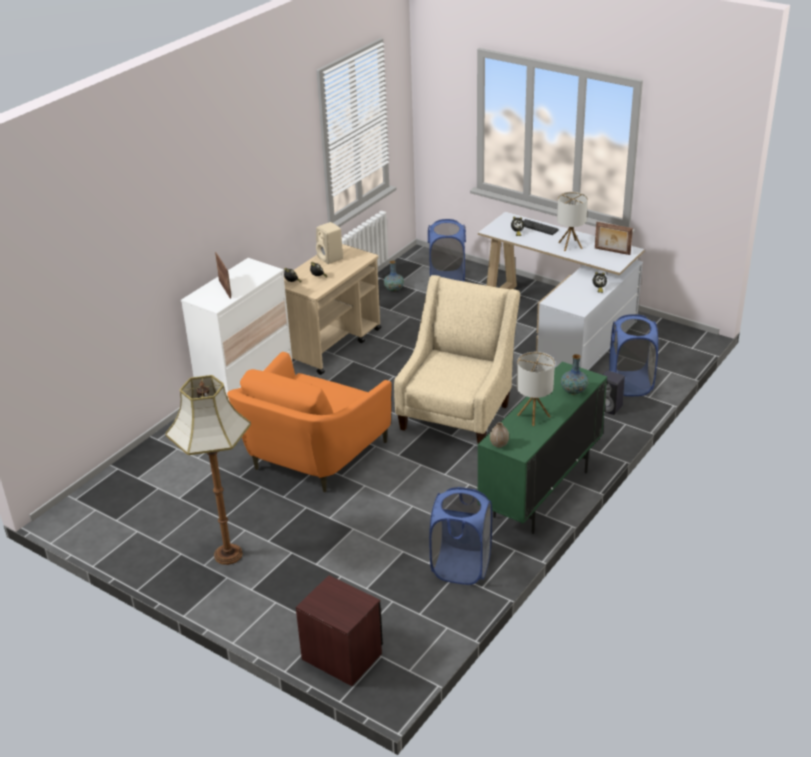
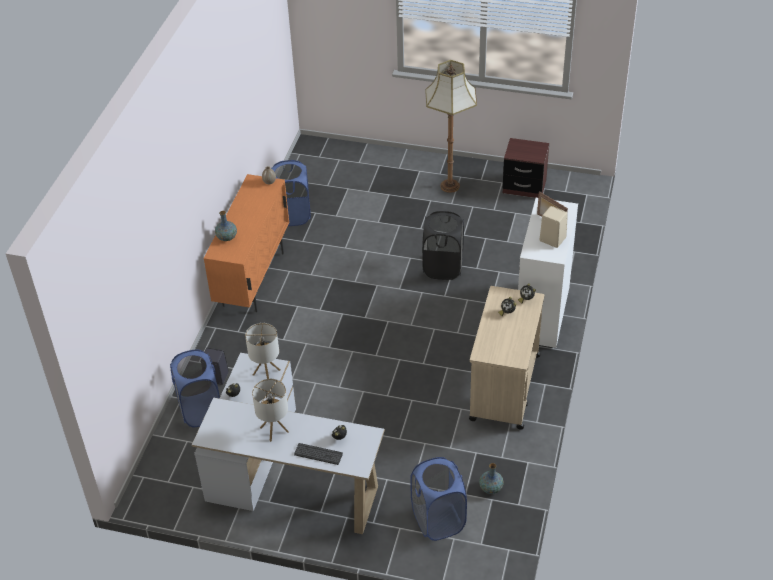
camera: 160 degrees right, 10 degrees up
orange armchair [227,352,392,492] -> black laundry basket [422,211,464,280]
brown nightstand [296,575,383,686] -> brown nightstand moved to [503,138,549,198]
beige speaker [316,222,343,264] -> beige speaker moved to [540,206,568,248]
beige armchair [394,275,520,444] -> none
green cabinet [478,362,607,534] -> orange cabinet [204,174,289,312]
table lamp [517,352,555,426] -> table lamp moved to [245,323,280,379]
picture frame [595,222,633,255] -> none

